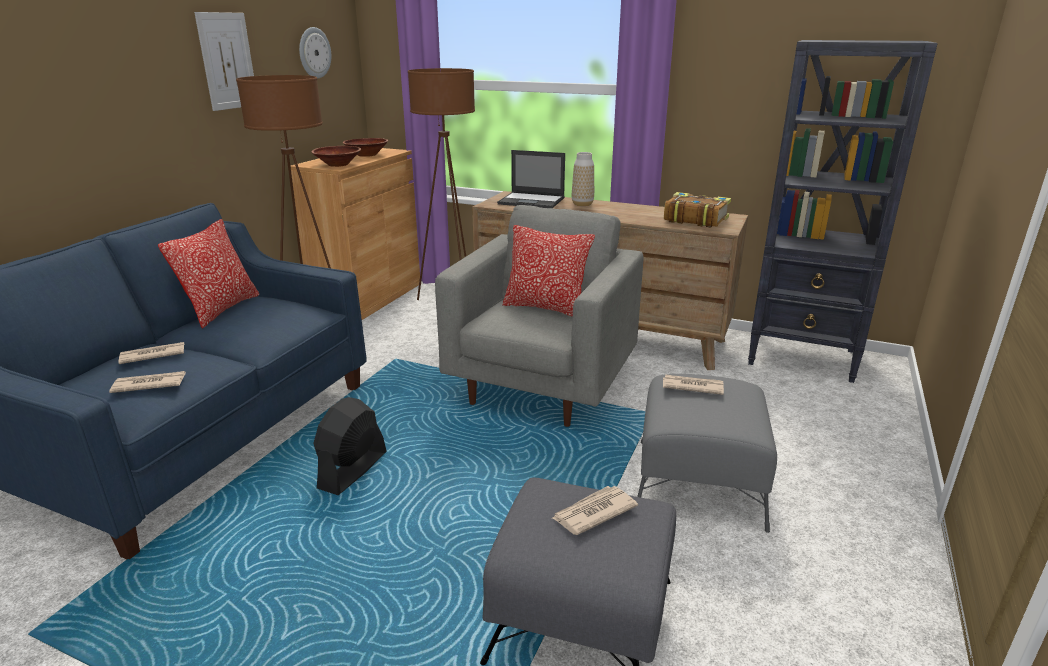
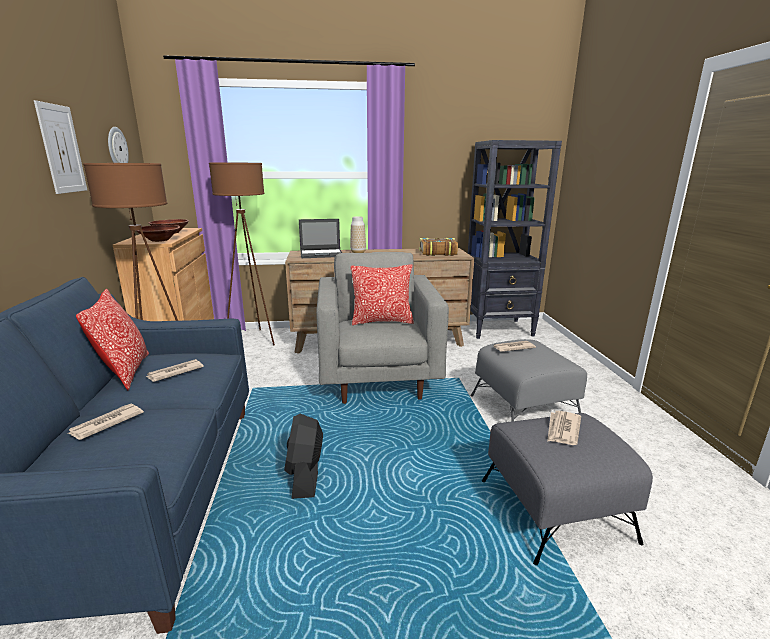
camera: 30 degrees left, 5 degrees down
newspaper [109,371,186,393] -> newspaper moved to [146,359,204,382]

